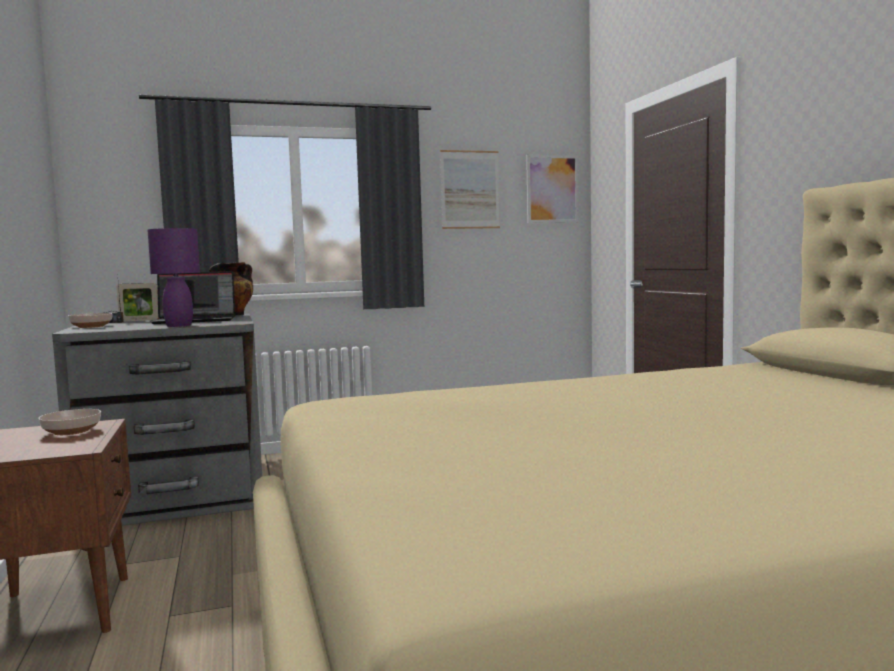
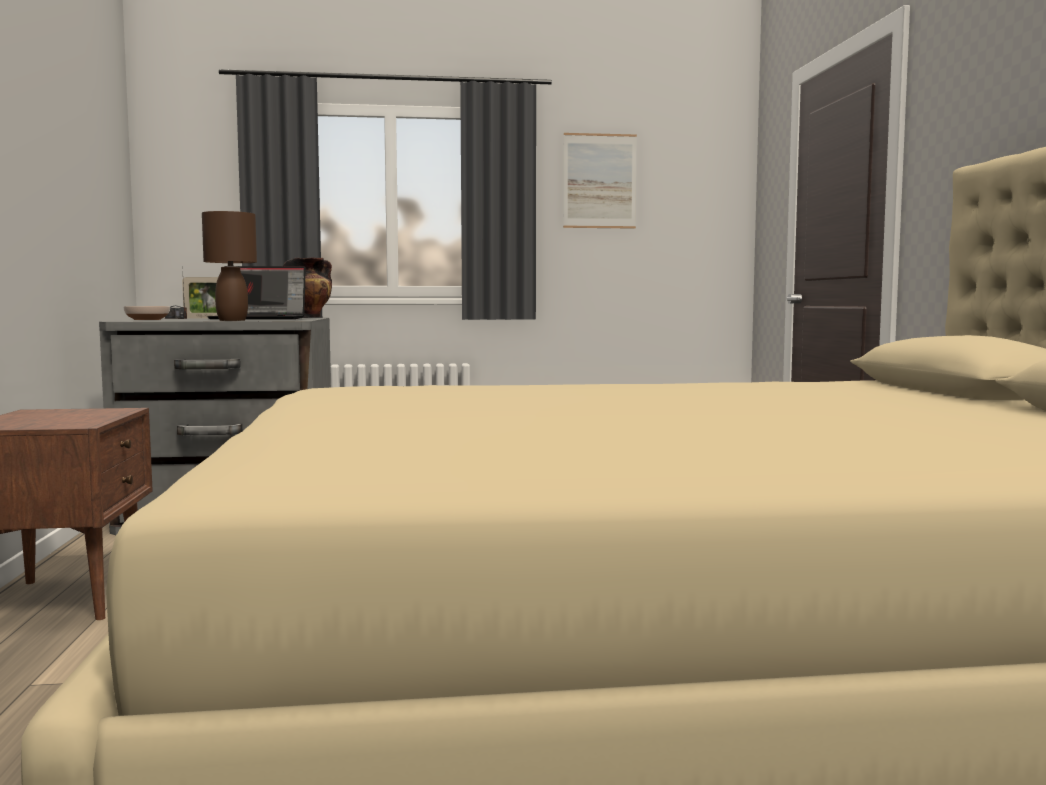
camera: 10 degrees right, 0 degrees up
bowl [38,409,101,435] -> none
purple table lamp [147,228,200,327] -> brown table lamp [202,211,257,321]
picture [526,155,579,223] -> none

